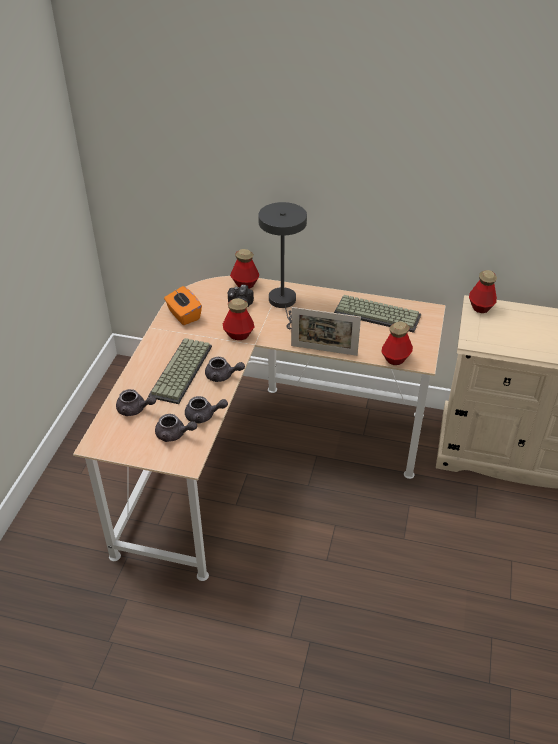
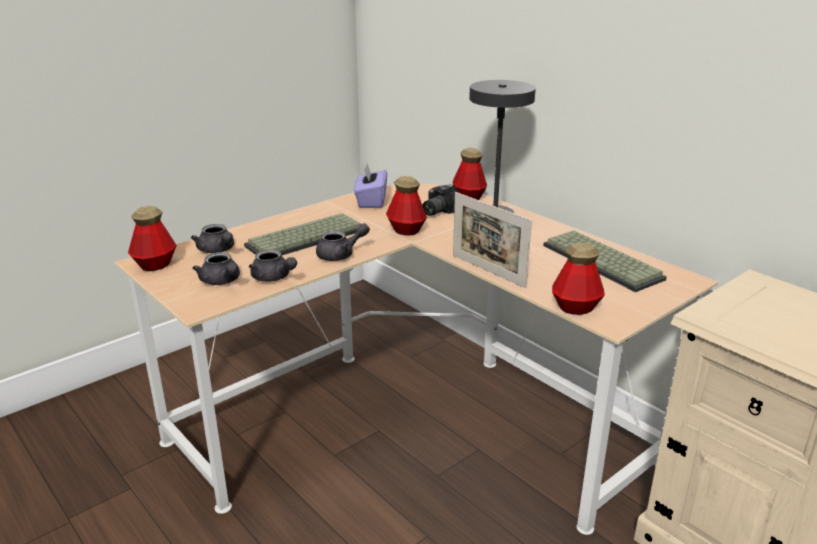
camera: 35 degrees right, 15 degrees down
orange tissue box [164,286,202,325] -> purple tissue box [354,163,387,208]
grey teapot [205,357,245,382] -> grey teapot turned 75 degrees counterclockwise [316,223,370,261]
bottle [469,270,497,313] -> bottle moved to [128,206,177,271]

